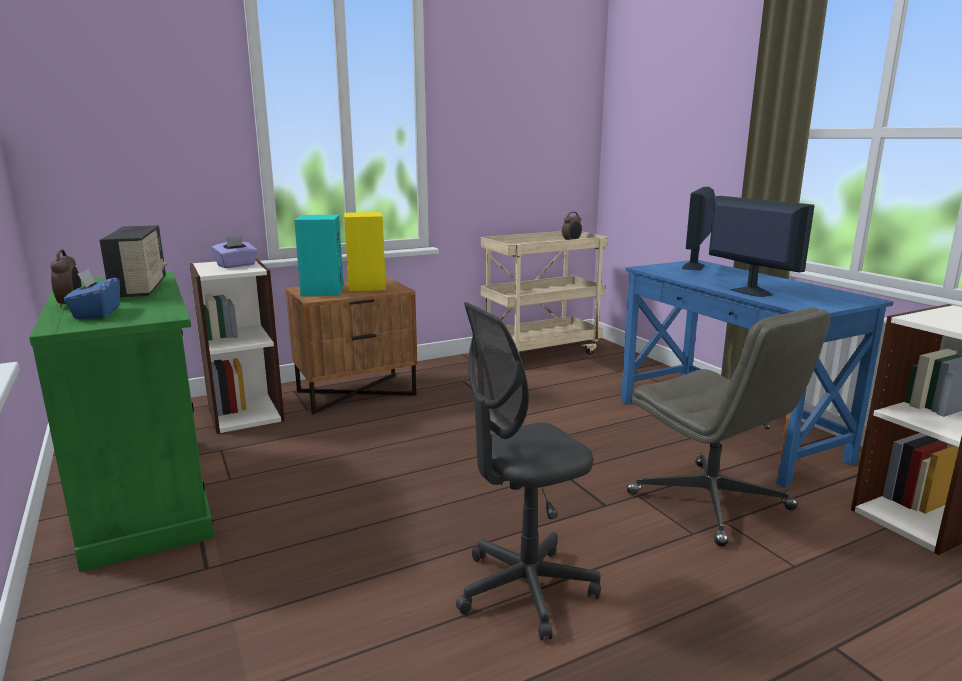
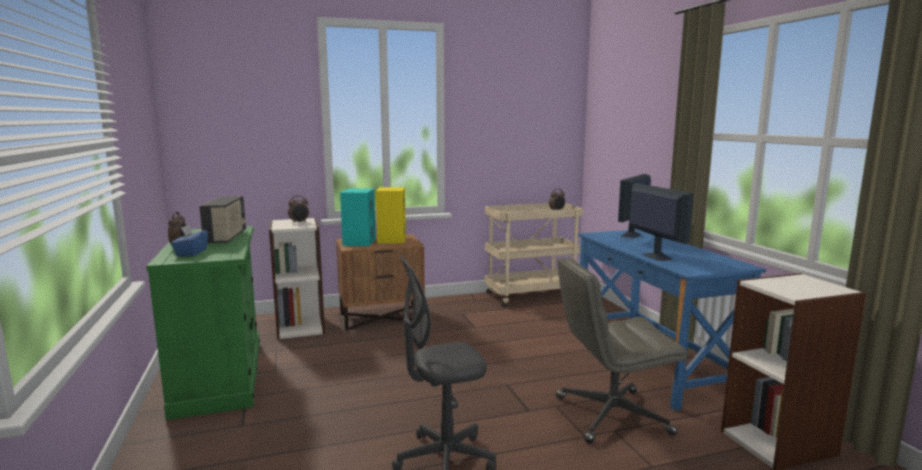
camera: 10 degrees right, 5 degrees down
purple tissue box [211,236,258,268] -> alarm clock [288,196,309,224]
grey office chair [627,307,831,547] -> grey office chair turned 105 degrees clockwise [556,257,687,443]

